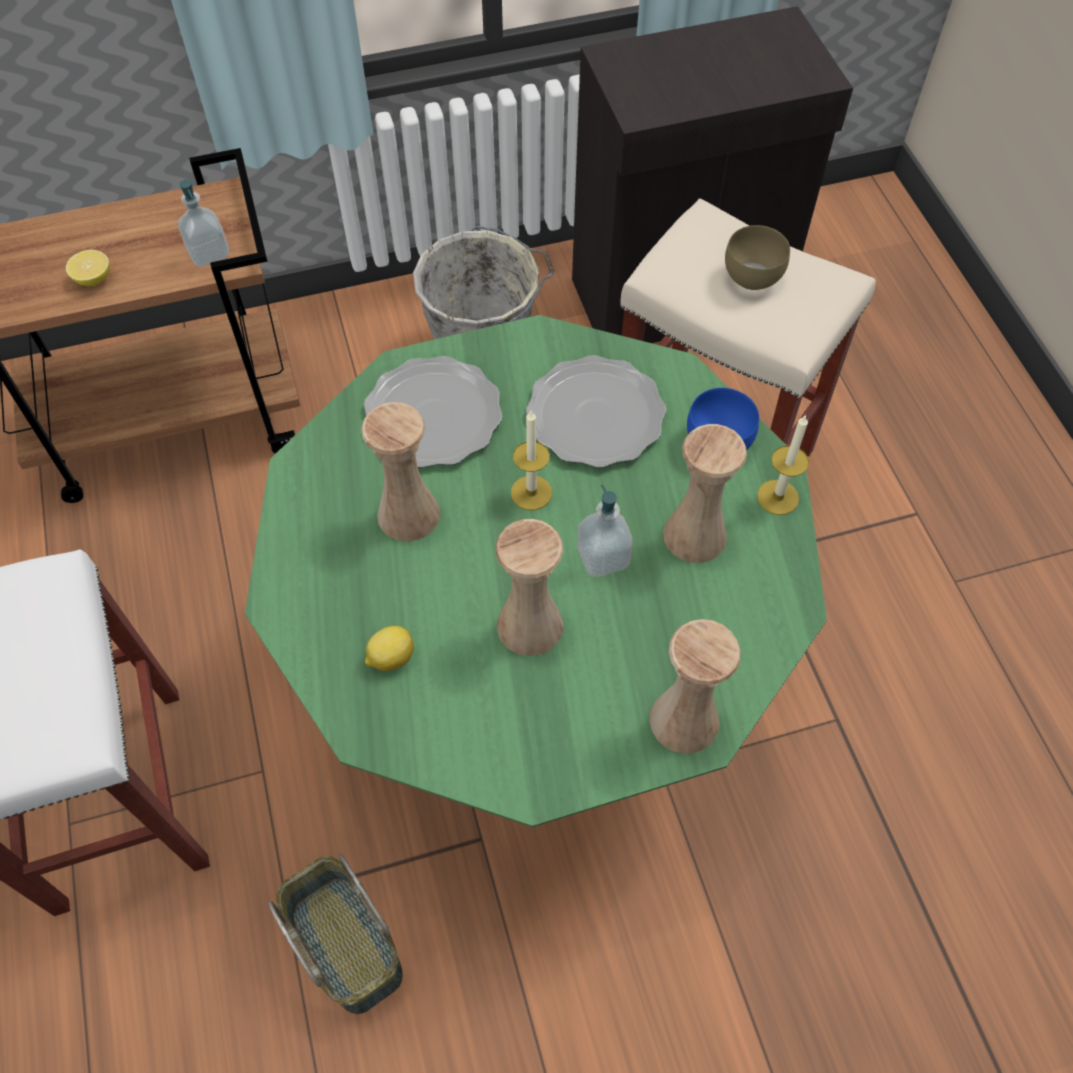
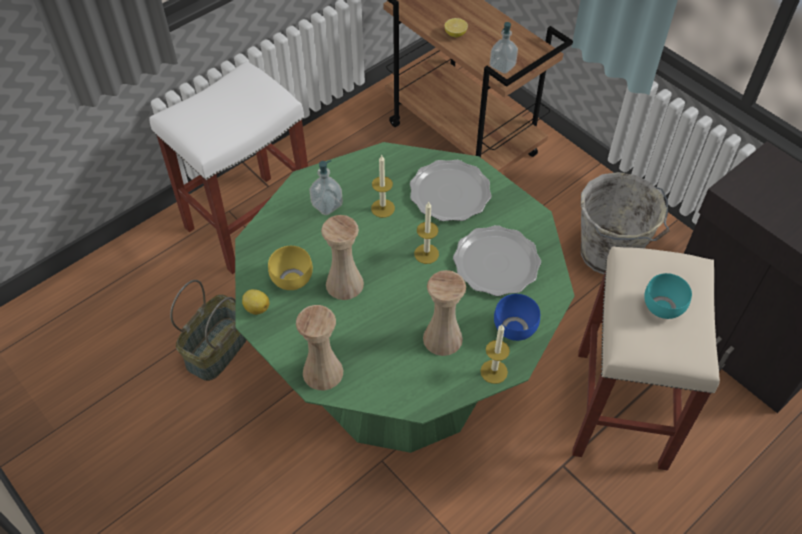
camera: 65 degrees right, 5 degrees down
beige vase [361,402,440,542] -> candle [371,155,395,218]
lemon [365,626,414,671] -> lemon moved to [242,289,269,315]
soap dispenser [577,485,633,577] -> soap dispenser moved to [309,160,343,215]
brown bowl [725,225,790,290] -> turquoise bowl [644,273,692,319]
none -> yellow bowl [268,246,313,290]

